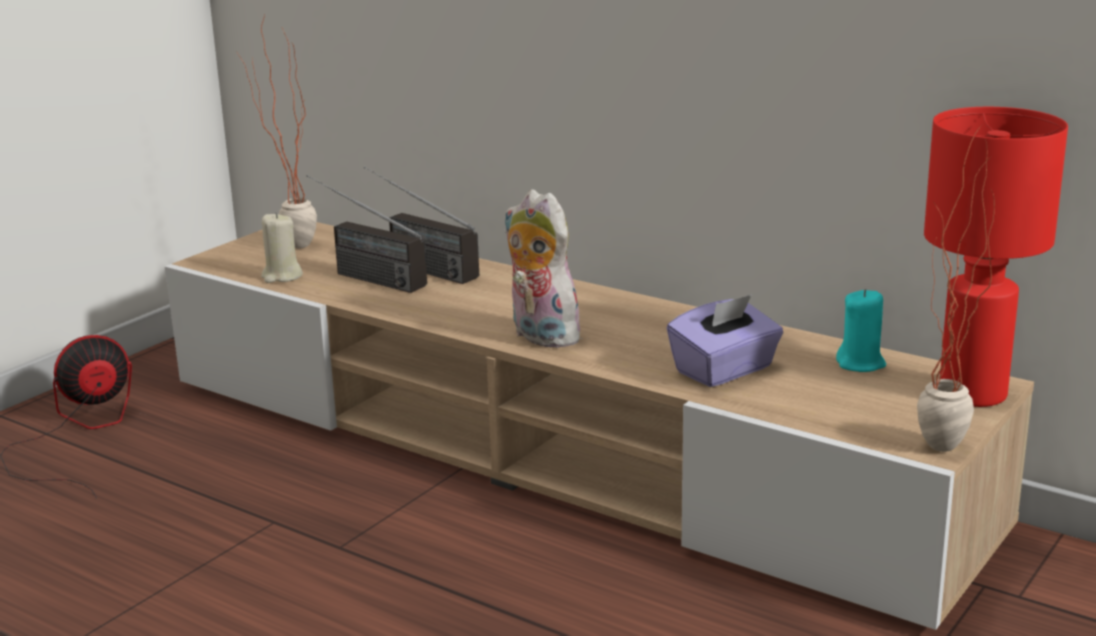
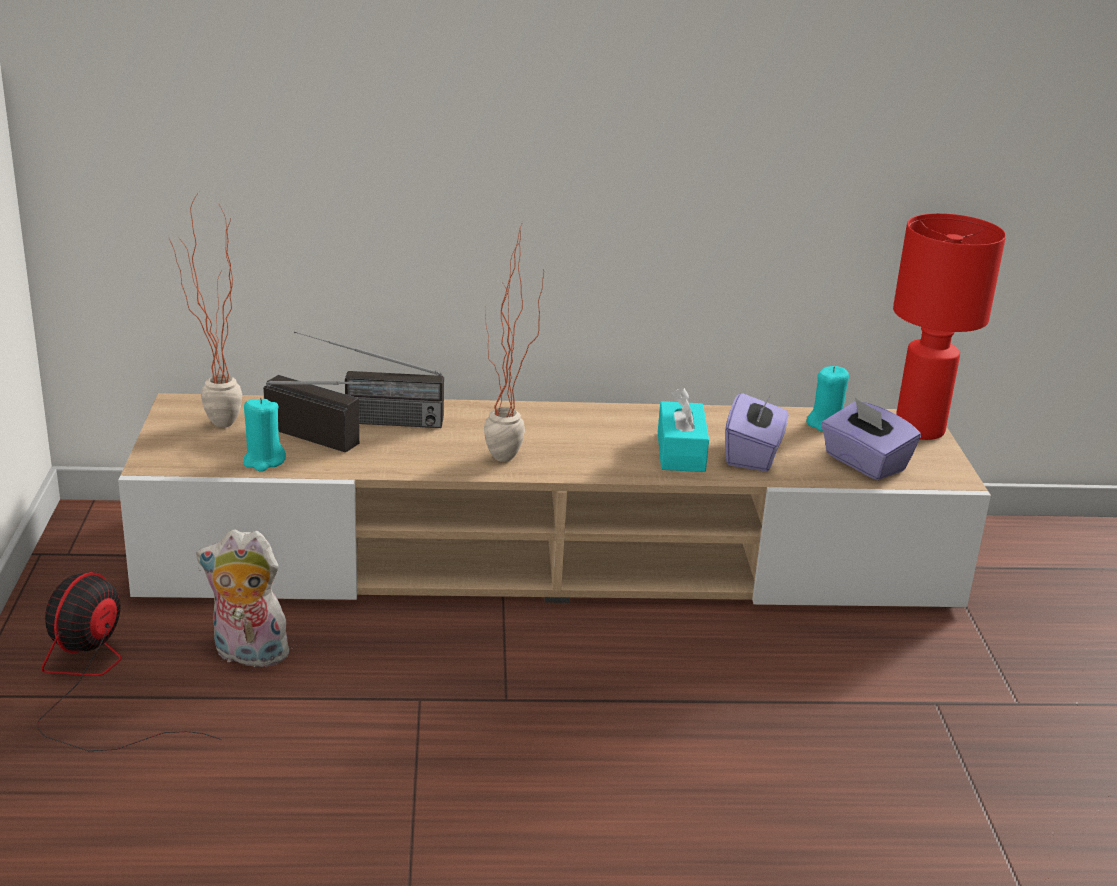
camera: 40 degrees left, 5 degrees up
beige candle [261,212,303,283] -> turquoise candle [244,398,286,472]
radio [307,175,427,293] -> radio turned 150 degrees counterclockwise [263,375,393,452]
plush toy [504,189,585,348] -> plush toy moved to [197,529,289,667]
potted plant [917,125,995,452] -> potted plant moved to [484,222,544,462]
none -> turquoise tissue box [658,387,709,472]
none -> purple tissue box [821,398,921,480]

